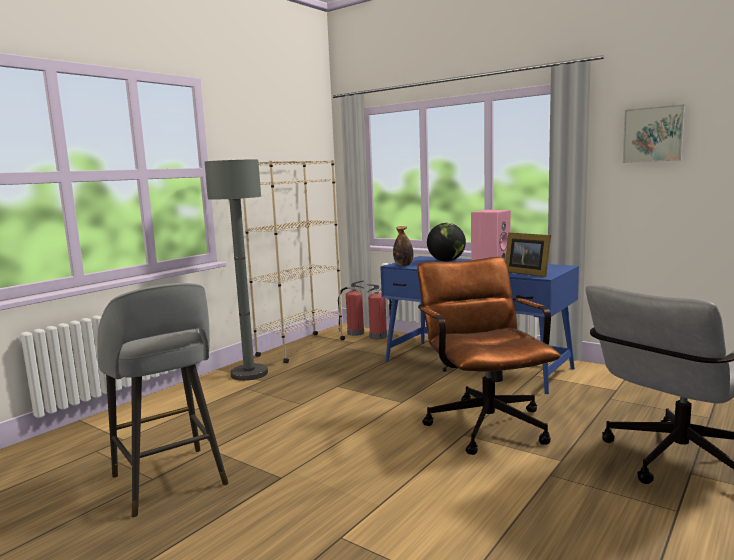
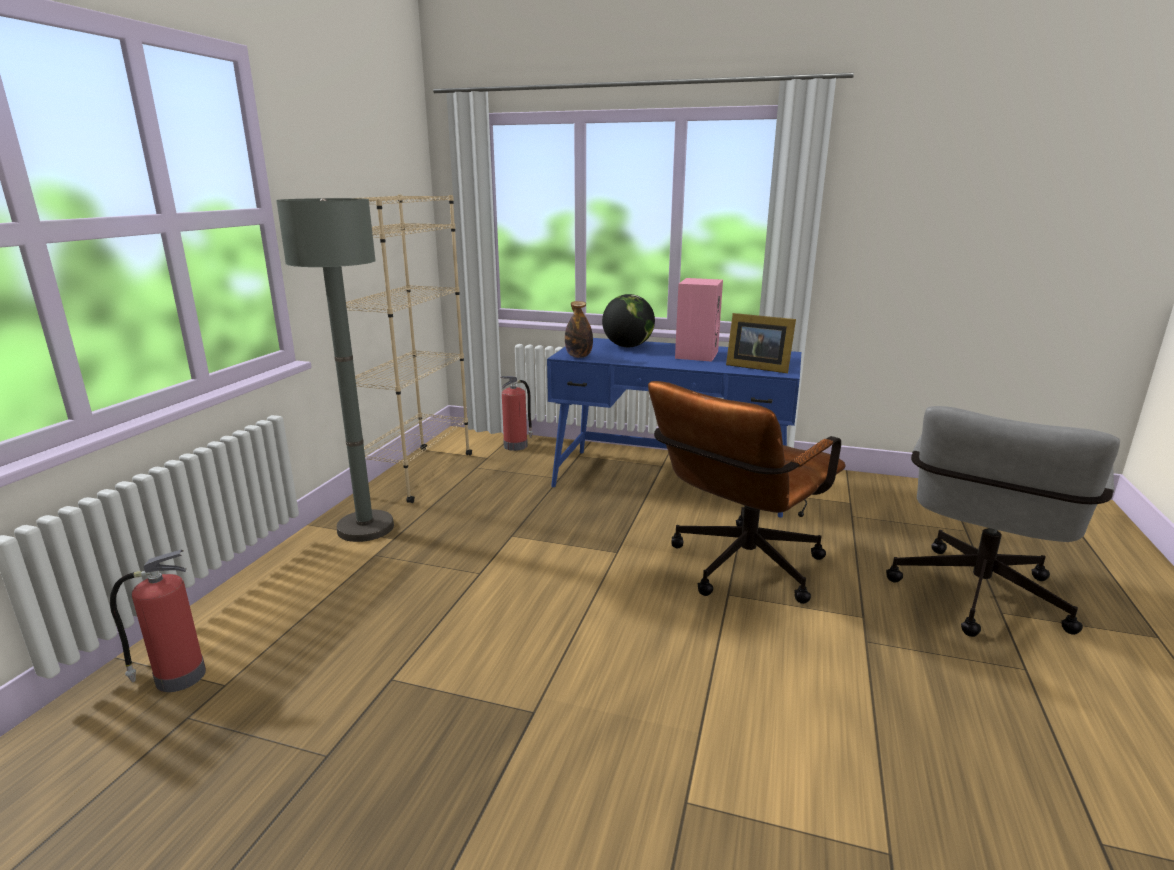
camera: 20 degrees left, 10 degrees up
grey stool [97,283,228,517] -> none
fire extinguisher [338,280,364,336] -> fire extinguisher moved to [110,550,206,692]
brown office chair [417,257,561,455] -> brown office chair turned 105 degrees counterclockwise [648,381,846,604]
picture [623,104,685,163] -> none

